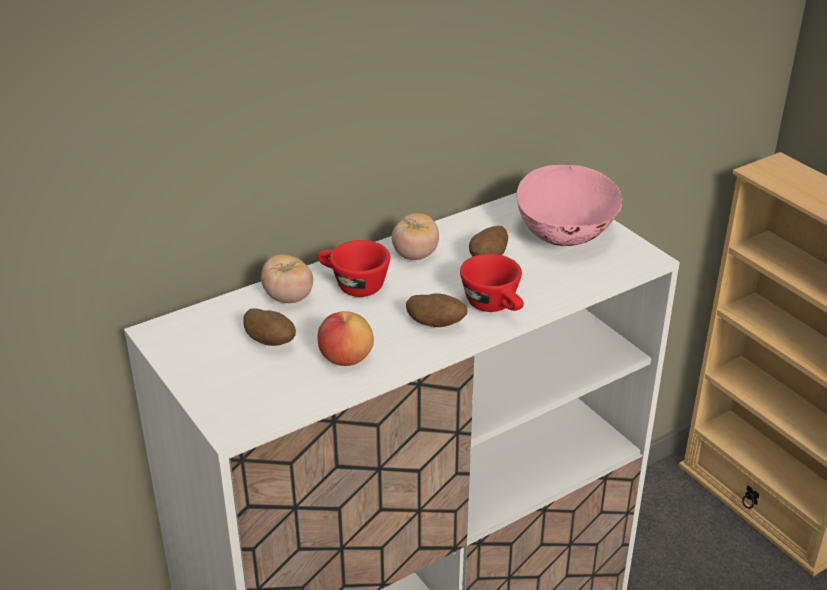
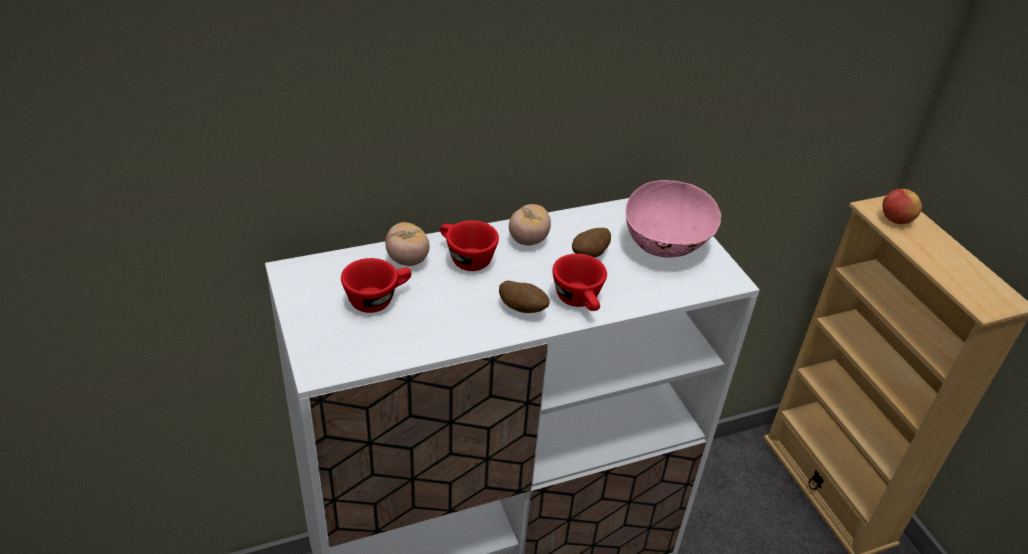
camera: 10 degrees right, 5 degrees up
potato [243,308,296,346] -> red cup [341,258,412,313]
apple [318,311,374,366] -> apple moved to [882,189,922,224]

